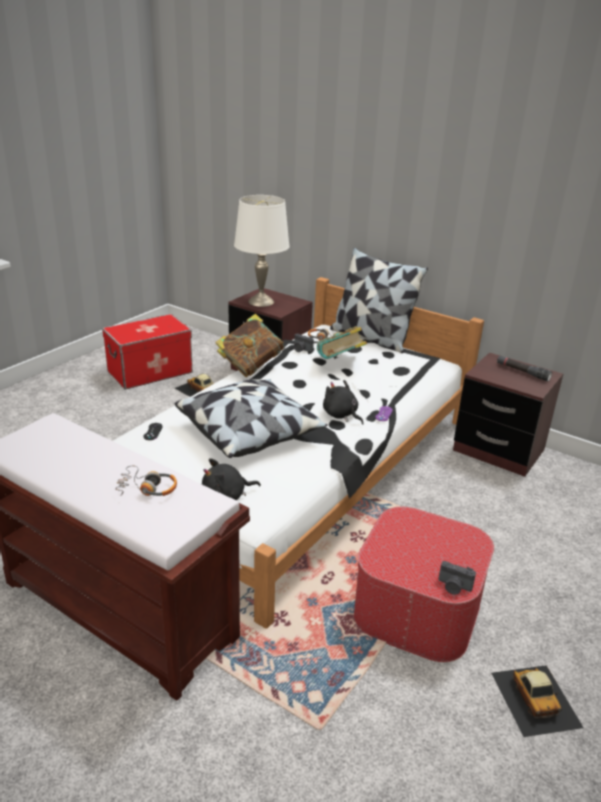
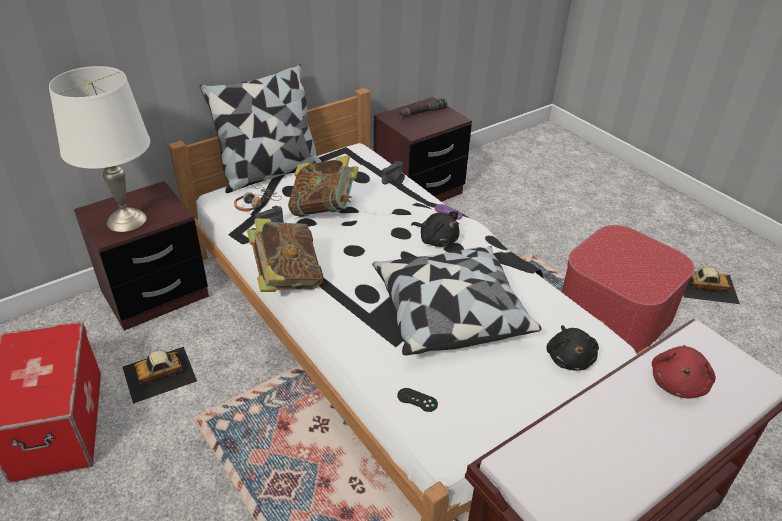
camera: 70 degrees left, 10 degrees up
headphones [116,466,177,496] -> red plush toy [652,345,716,399]
black plush toy [323,380,363,425] -> black plush toy turned 120 degrees counterclockwise [411,211,460,247]
camera [439,561,476,595] -> camera moved to [382,161,405,185]

